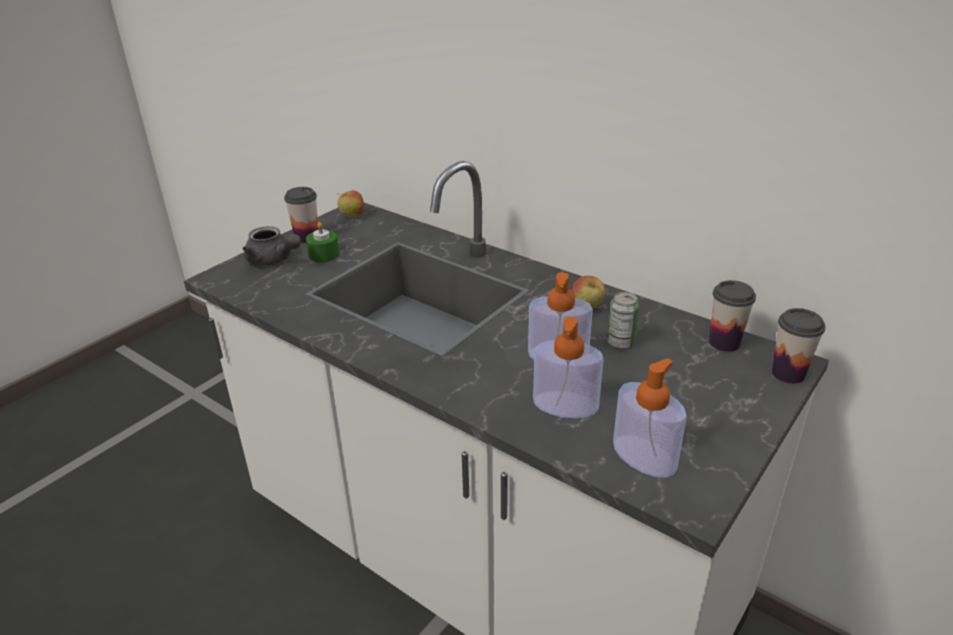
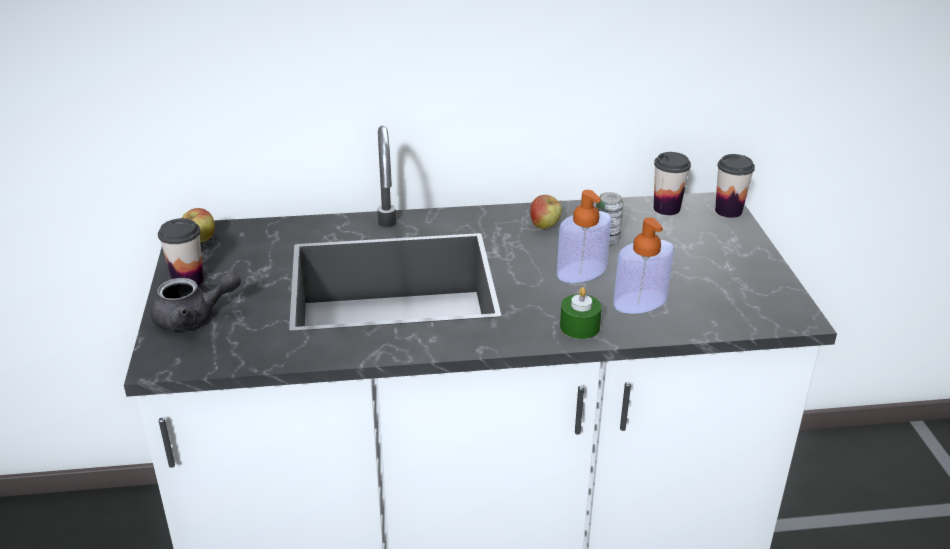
camera: 45 degrees left, 0 degrees up
green candle [306,222,339,263] -> green candle moved to [560,287,602,339]
soap dispenser [613,358,687,478] -> none

